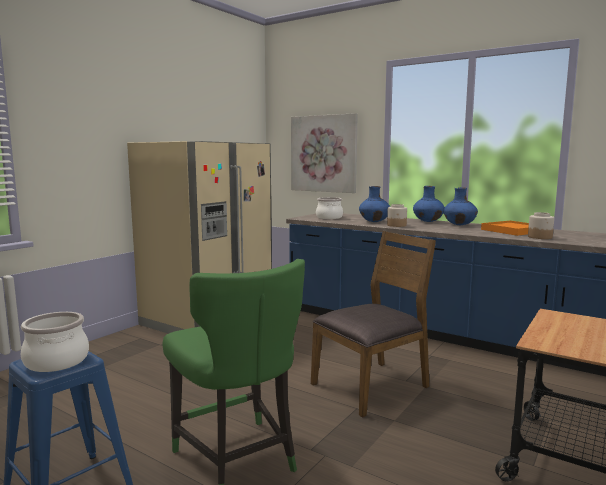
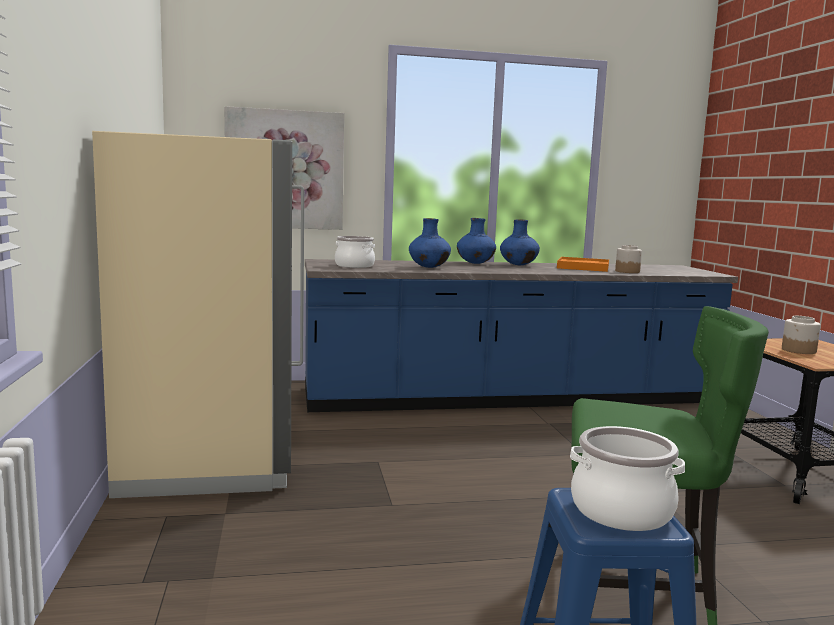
camera: 45 degrees left, 0 degrees up
brown chair [311,231,436,418] -> none
jar [387,204,407,227] -> jar moved to [782,316,821,354]

